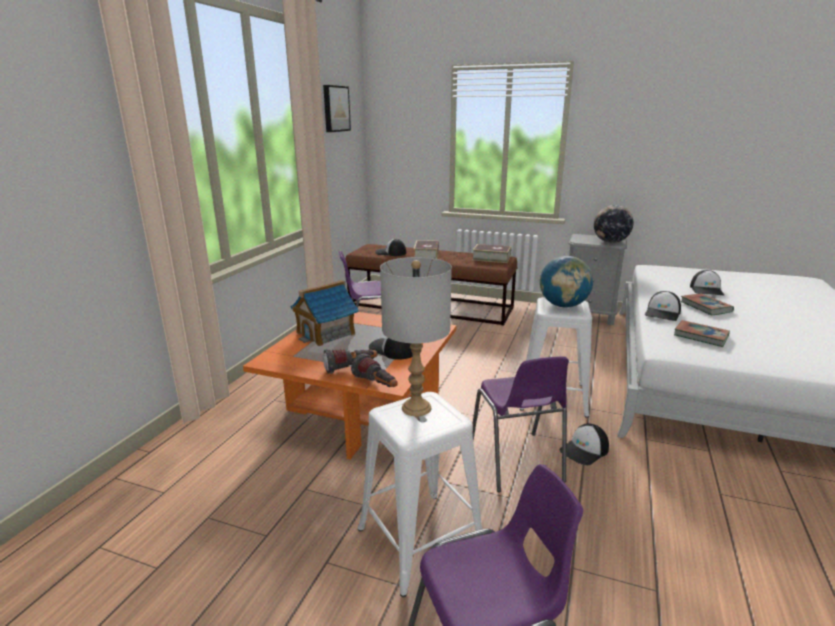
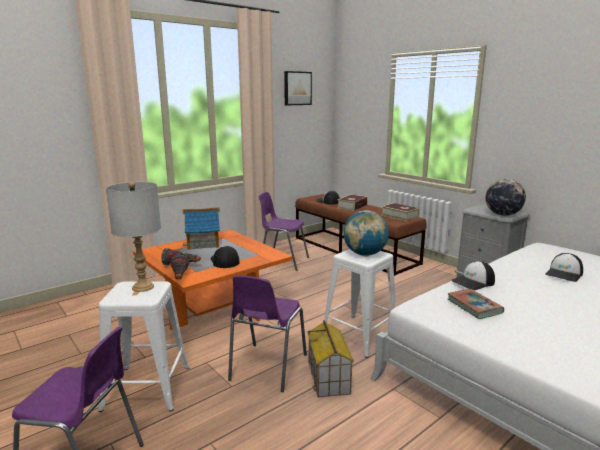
camera: 30 degrees right, 5 degrees down
cap [559,423,609,465] -> toy house [308,320,354,397]
book [680,294,734,315] -> none

